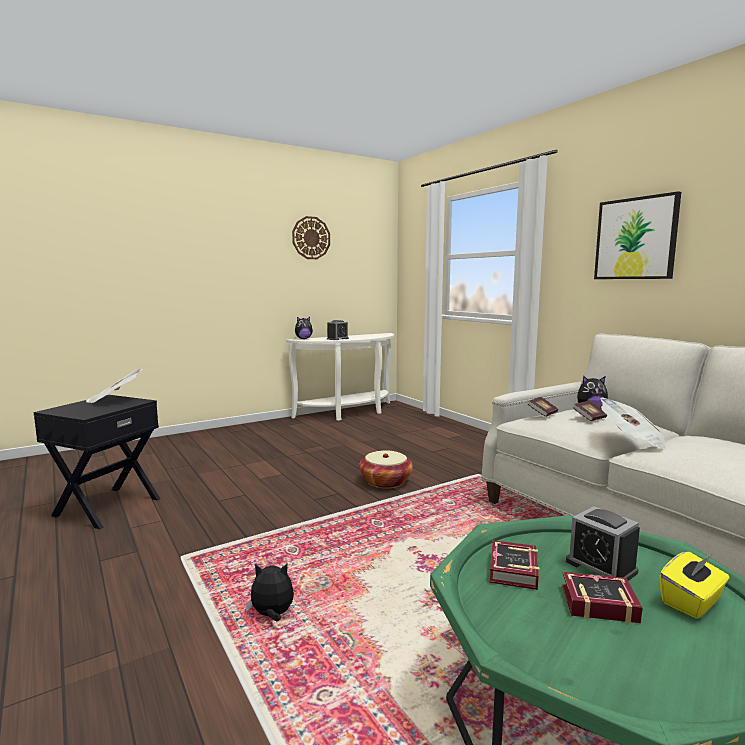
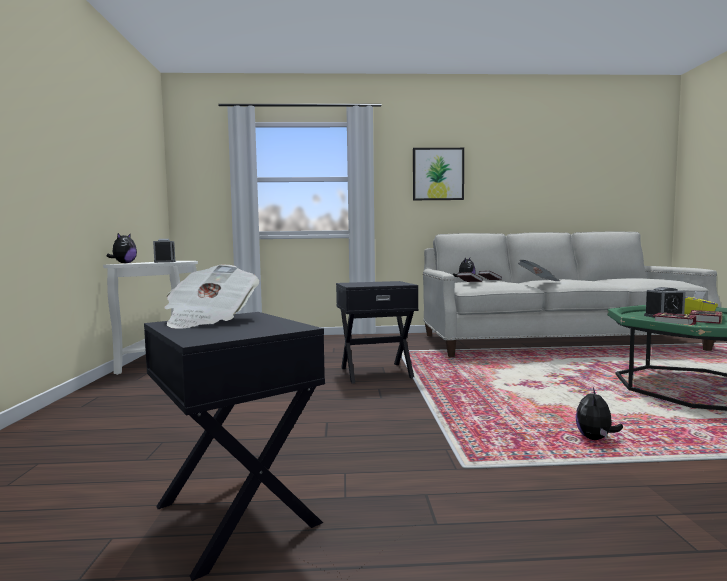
camera: 60 degrees left, 5 degrees down
wall clock [292,216,330,259] -> none
basket [359,450,413,489] -> black side table [336,281,418,384]

